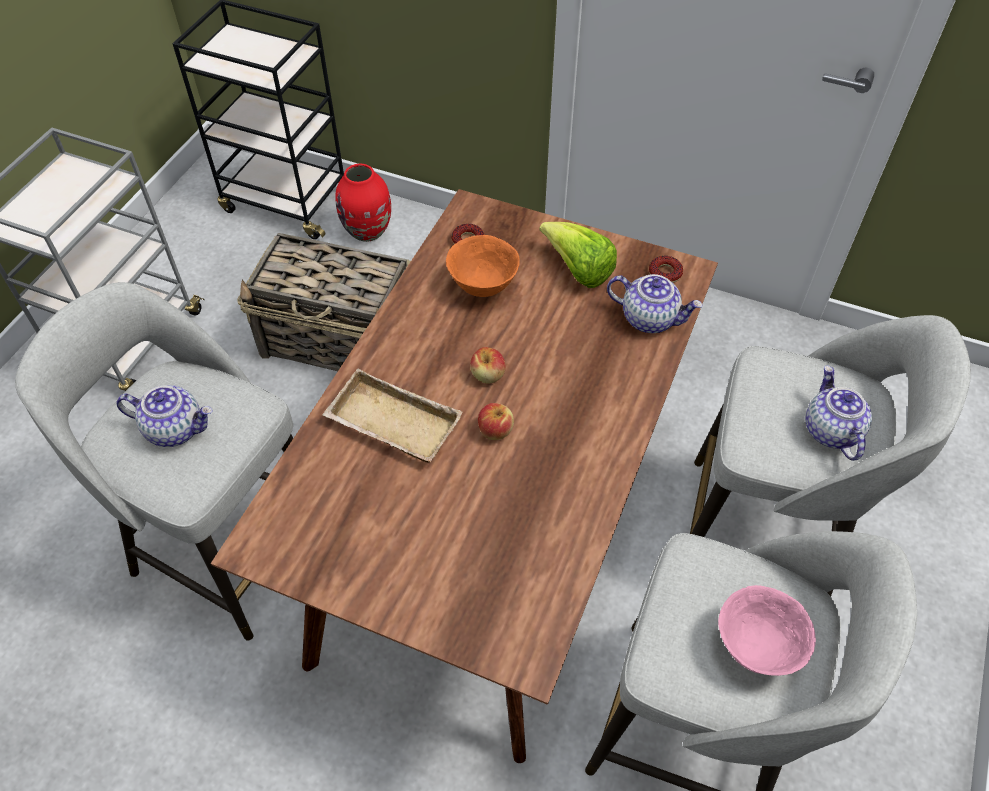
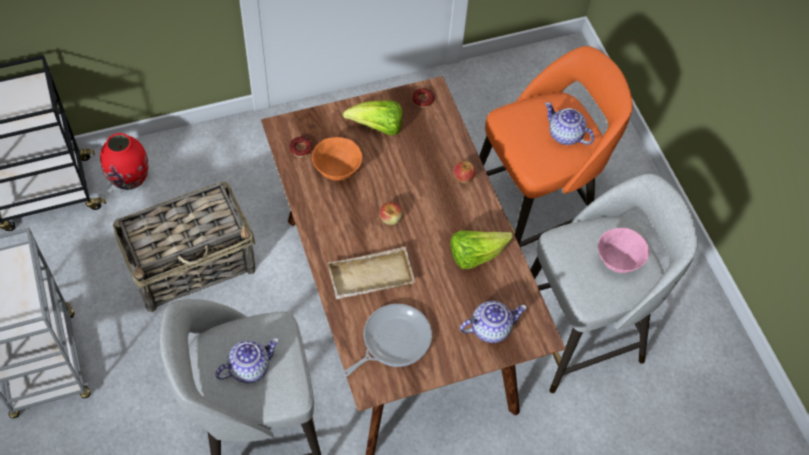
camera: 45 degrees left, 5 degrees up
apple [478,403,514,440] -> apple moved to [453,161,476,183]
teapot [607,274,703,333] -> teapot moved to [460,301,527,343]
grey stool [690,315,971,596] -> orange stool [479,46,633,247]
none -> frying pan [343,304,432,376]
none -> lettuce [450,230,513,269]

